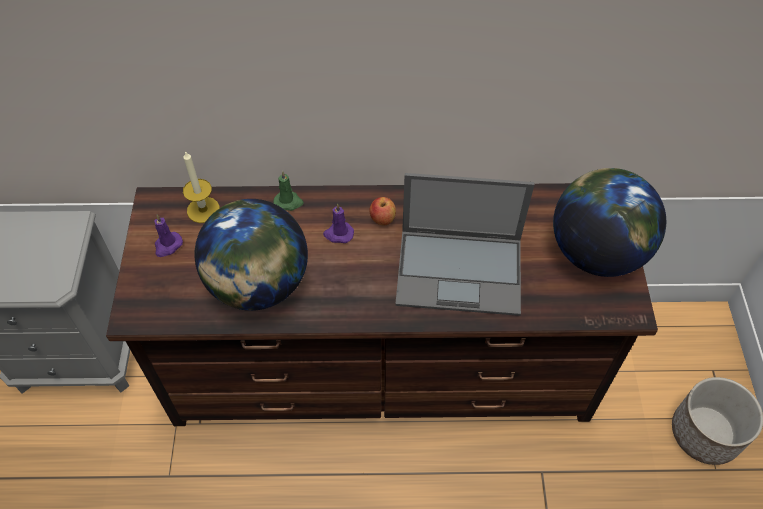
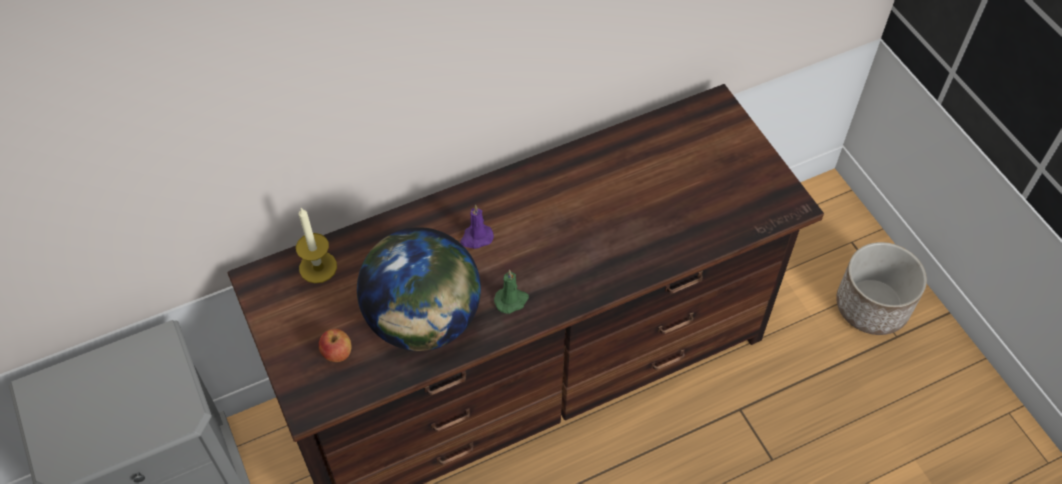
camera: 25 degrees left, 0 degrees up
purple candle [155,215,183,257] -> none
green candle [273,171,304,211] -> green candle moved to [494,270,529,314]
apple [369,197,396,225] -> apple moved to [319,329,352,362]
laptop [395,173,534,316] -> none
globe [553,168,666,277] -> none

